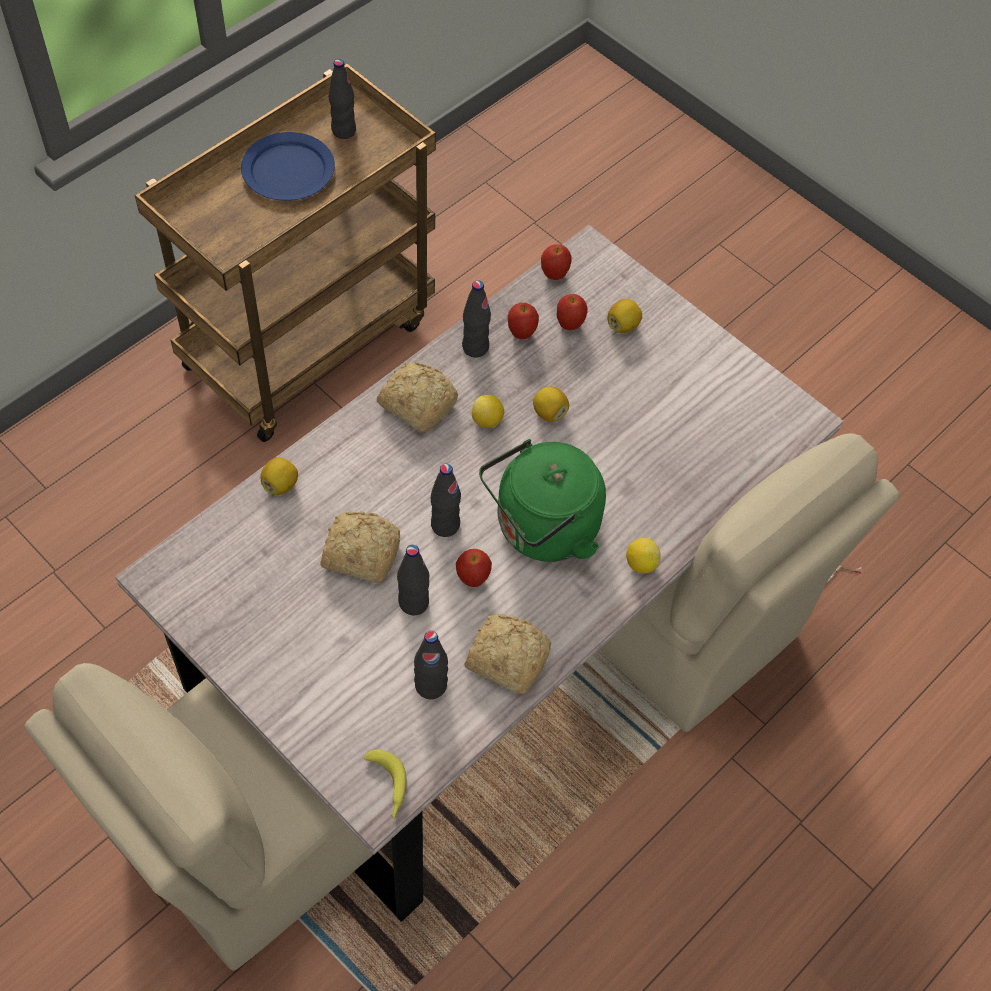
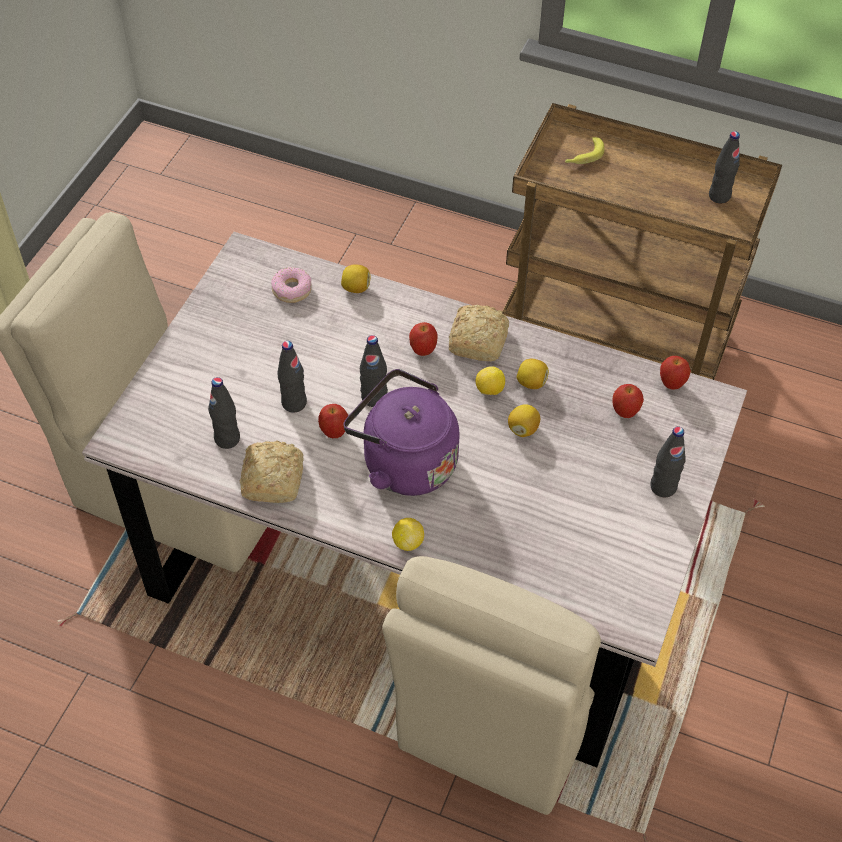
camera: 70 degrees right, 5 degrees down
blue plate [241,132,335,201] -> none
bread [320,511,400,583] -> none
banana [364,750,407,819] -> banana moved to [565,137,605,164]
black bottle [462,280,491,358] -> black bottle moved to [650,427,686,497]
green kettle [479,439,606,562] -> purple kettle [343,369,460,496]
apple [508,303,539,339] -> apple moved to [409,322,438,356]
lemon [607,299,642,333] -> lemon moved to [516,359,549,389]
none -> donut [271,267,311,303]

